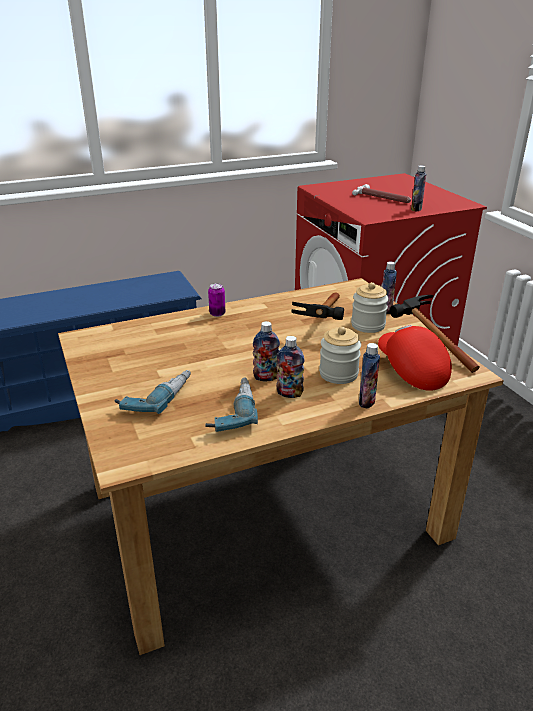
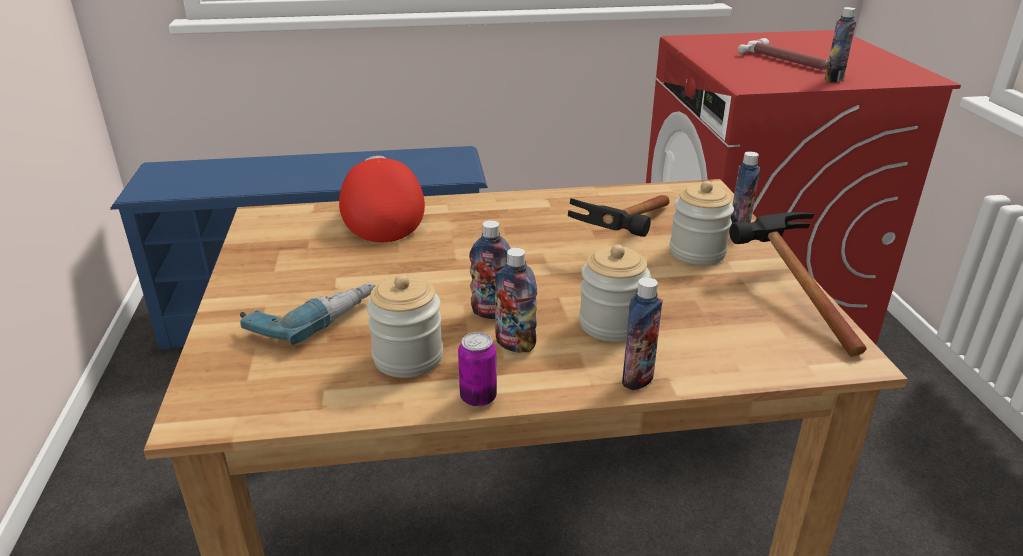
camera: 15 degrees right, 0 degrees up
power drill [205,378,258,432] -> jar [367,274,443,378]
can [208,283,225,317] -> can moved to [458,332,497,407]
red cap [378,325,452,391] -> red cap moved to [339,156,425,242]

